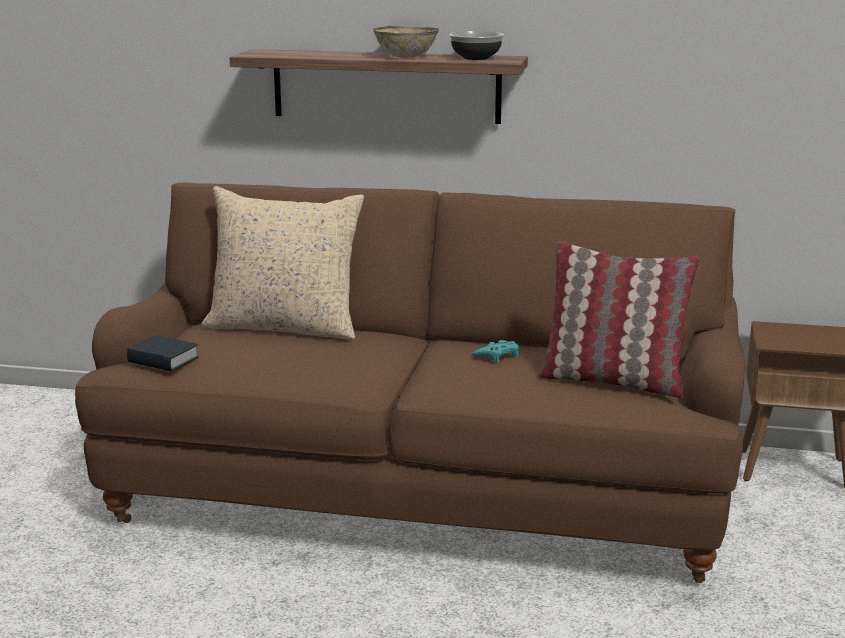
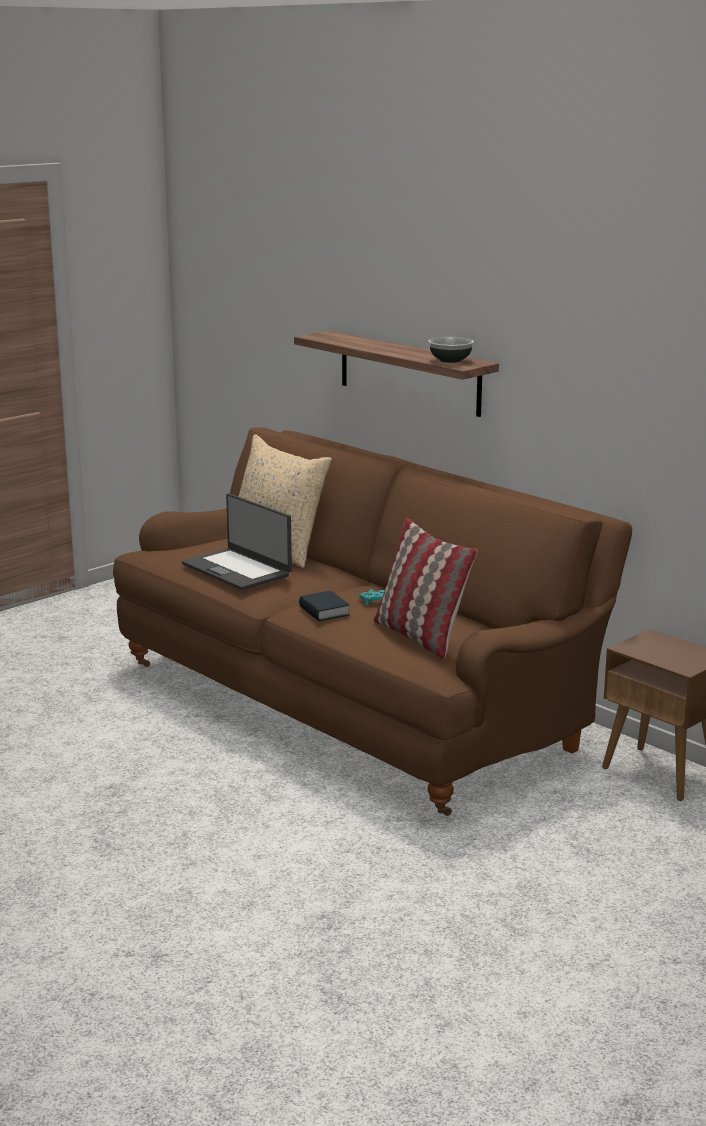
camera: 35 degrees right, 0 degrees up
book [126,335,199,372] -> book moved to [299,591,350,621]
bowl [373,26,439,58] -> none
none -> laptop [182,493,292,590]

